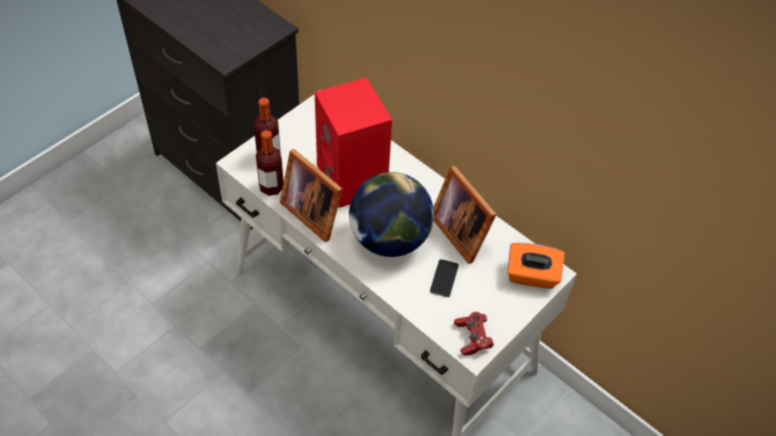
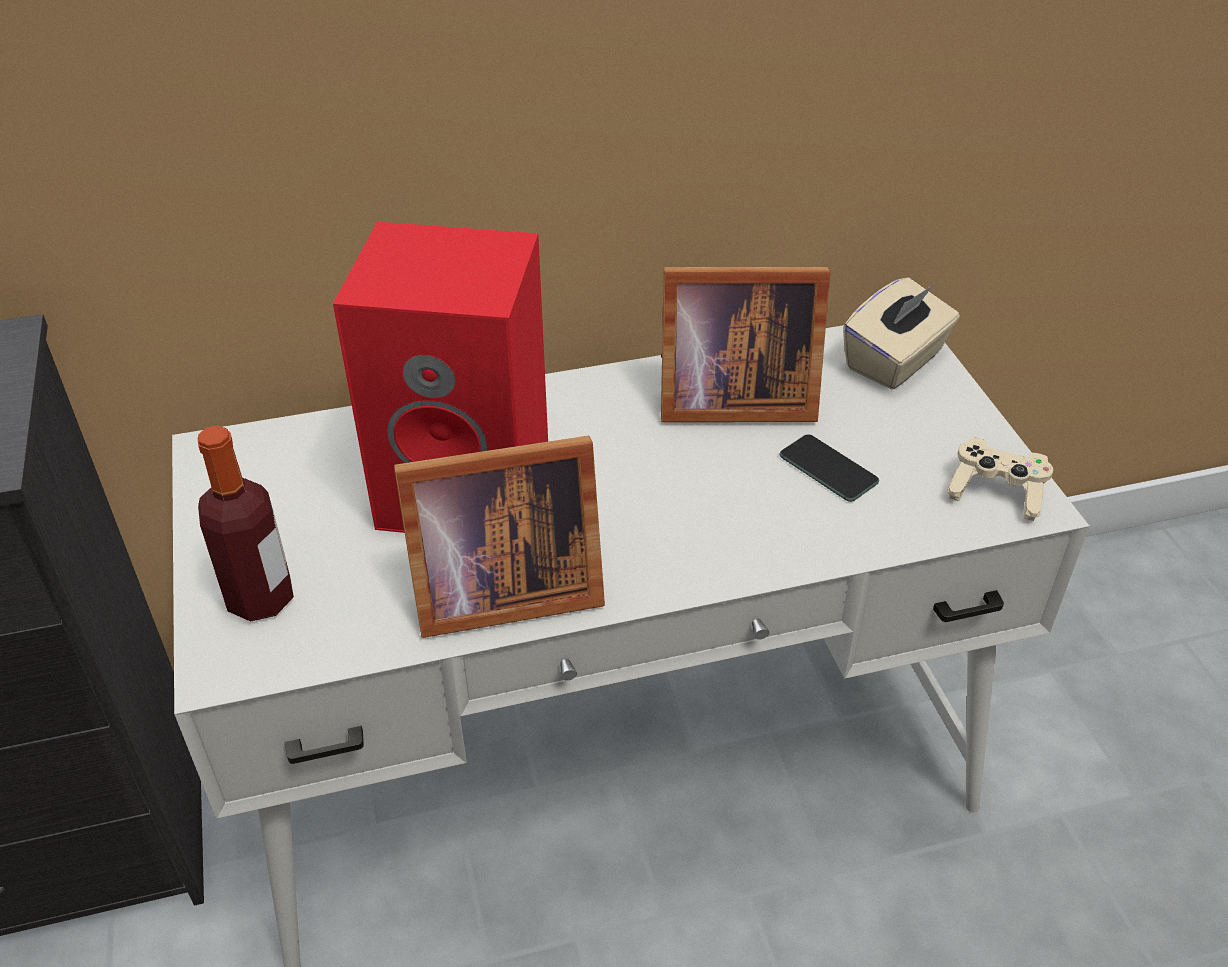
camera: 55 degrees left, 10 degrees down
bottle [256,130,284,196] -> none
globe [349,172,434,257] -> none
red game controller [454,312,494,356] -> beige game controller [947,437,1053,521]
orange tissue box [507,243,565,289] -> beige tissue box [843,277,960,390]

